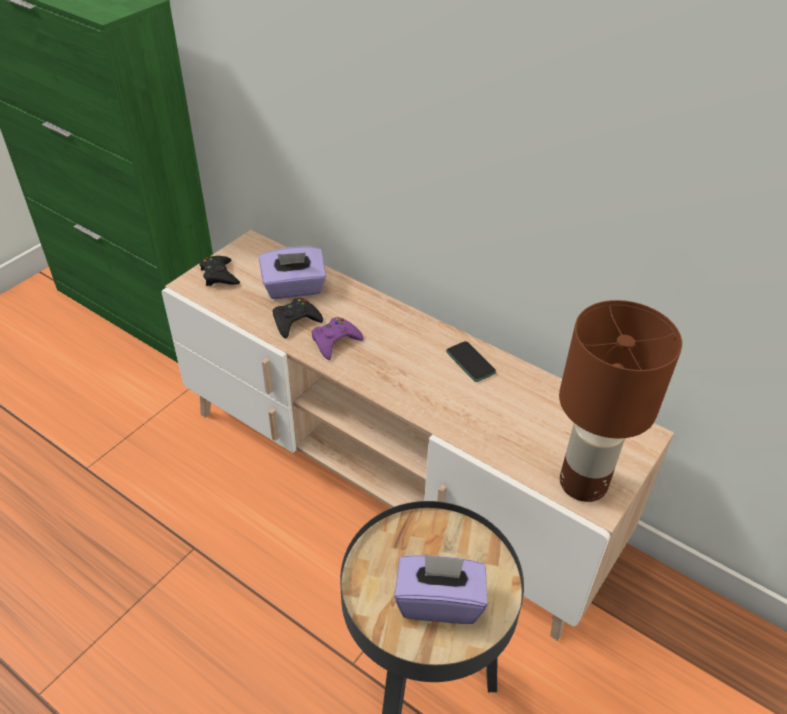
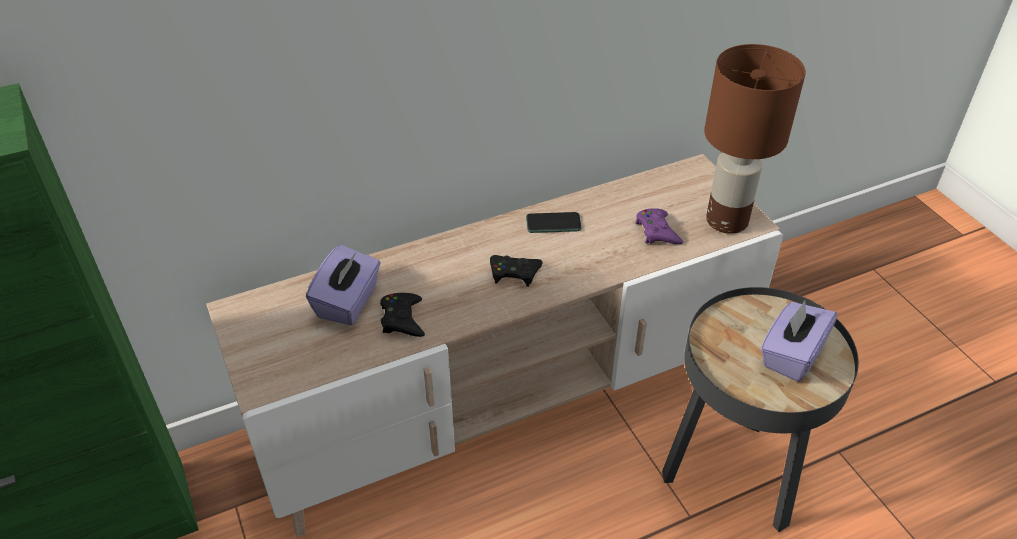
camera: 60 degrees left, 0 degrees up
black game controller [199,256,240,286] -> black game controller moved to [490,255,543,287]
purple game controller [312,317,364,360] -> purple game controller moved to [635,208,683,244]

